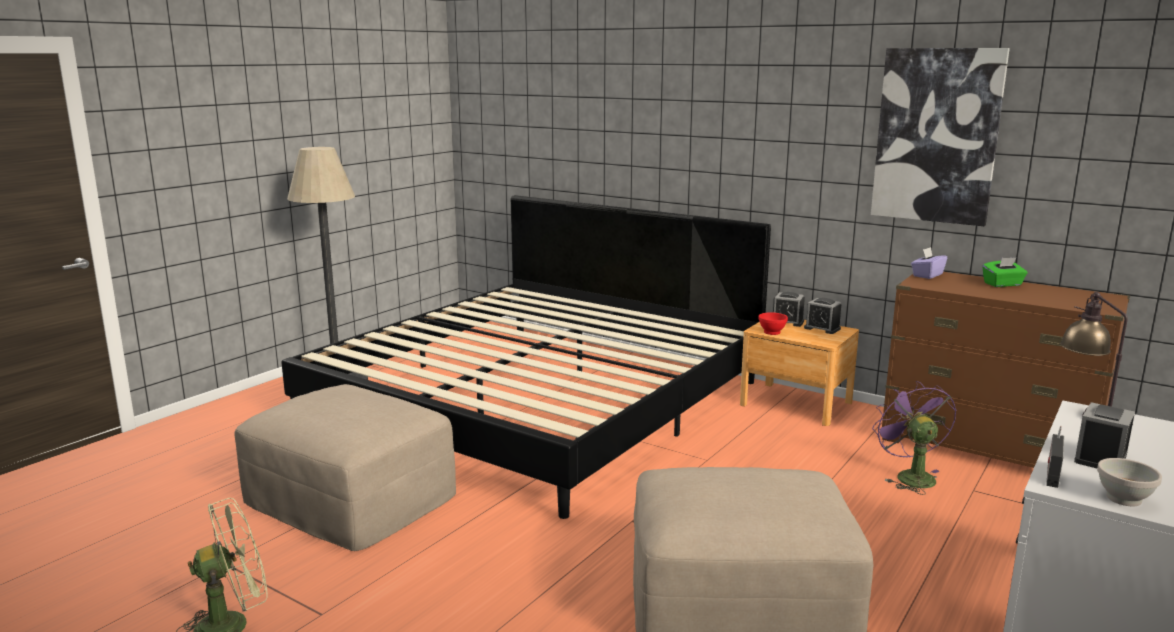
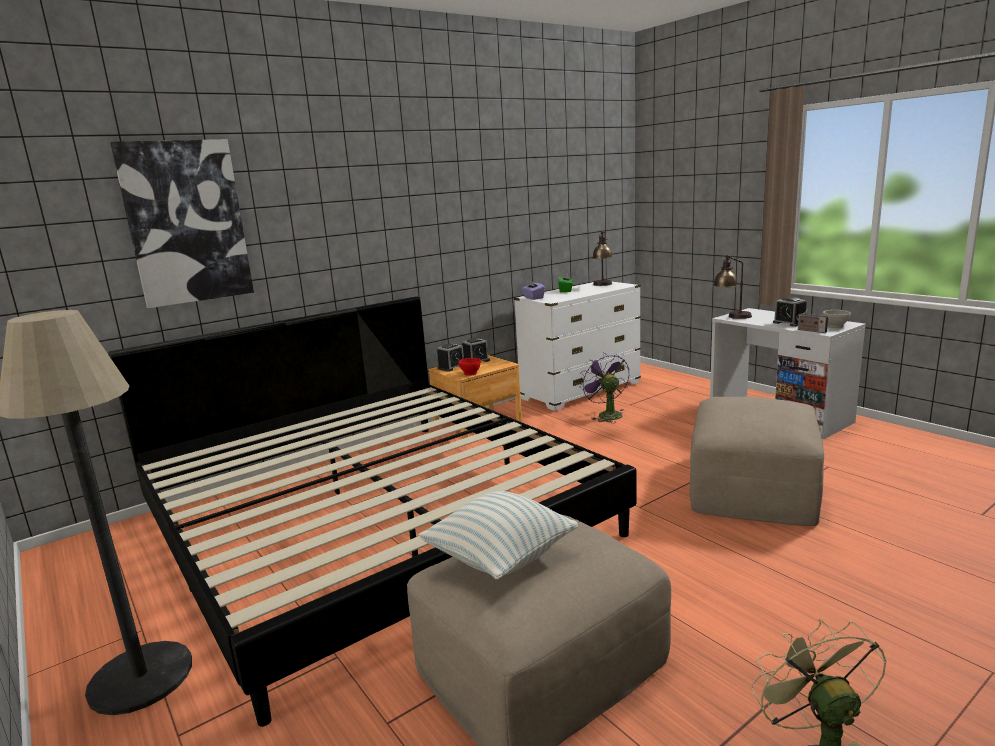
camera: 70 degrees left, 0 degrees up
picture [871,48,1010,226] -> picture moved to [110,139,254,308]
purple fan [872,381,957,495] -> purple fan turned 60 degrees clockwise [580,353,629,423]
brown dresser [882,272,1130,468] -> white dresser [514,282,641,411]
none -> pillow [418,491,578,580]
none -> table lamp [593,231,612,286]

